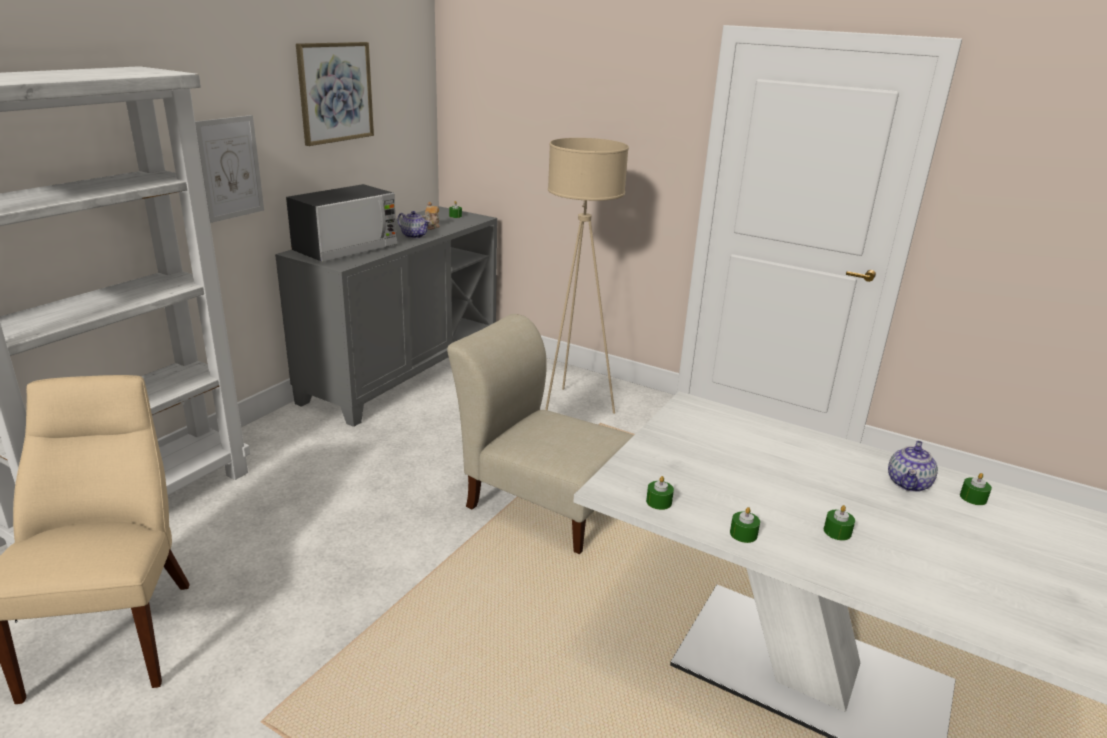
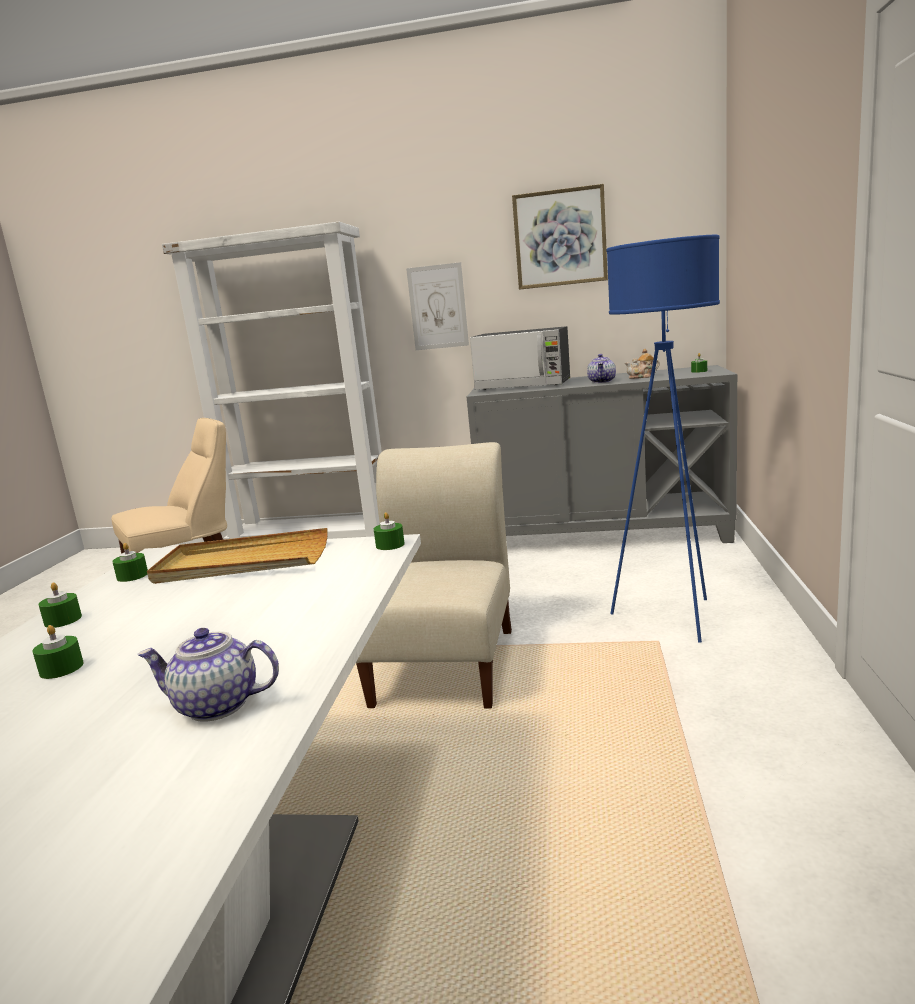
camera: 70 degrees right, 10 degrees down
beige floor lamp [545,138,629,414] -> blue floor lamp [606,235,720,643]
green candle [960,473,992,505] -> green candle moved to [374,512,405,550]
none -> beige tray [147,528,328,584]

